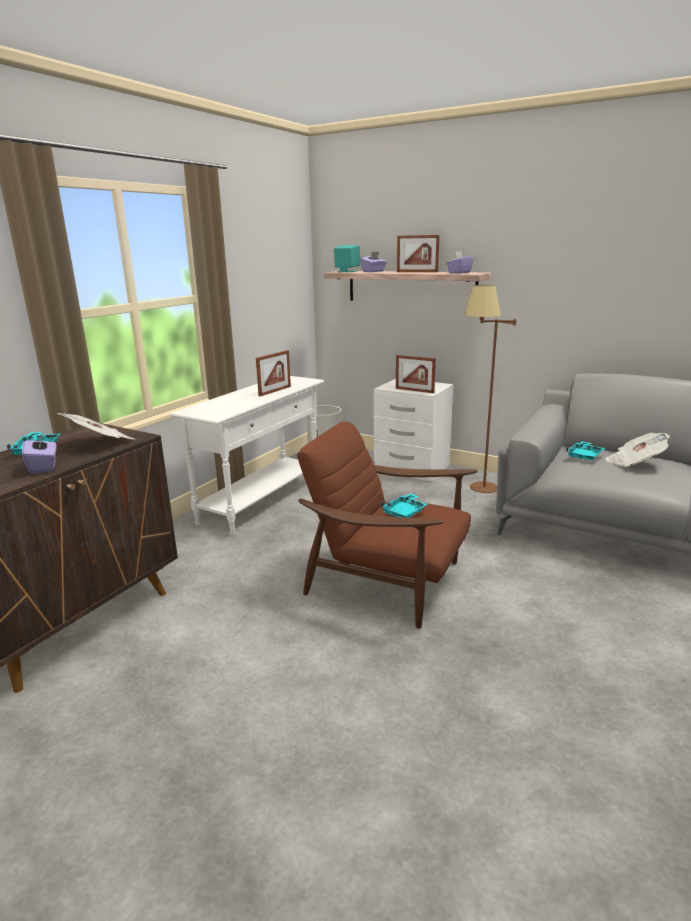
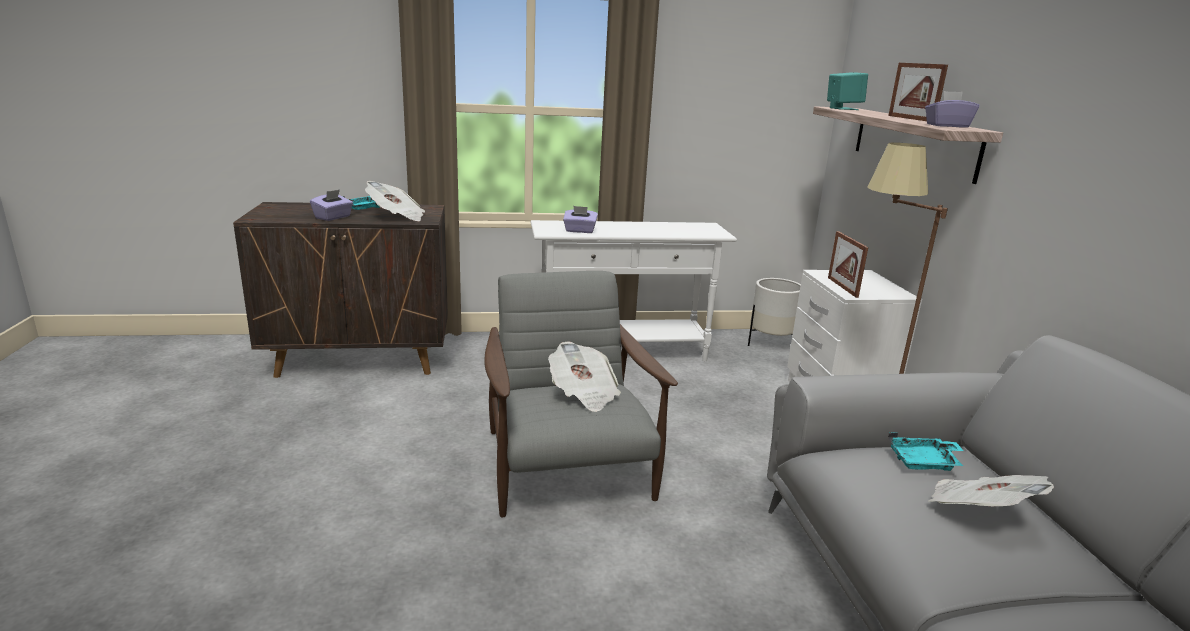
camera: 50 degrees right, 0 degrees up
picture frame [256,350,291,396] -> none
brown armchair [297,421,478,629] -> grey armchair [484,271,678,518]
purple tissue box [360,252,387,272] -> purple tissue box moved to [563,206,598,233]
turquoise tray [380,493,428,518] -> newspaper [548,342,621,412]

